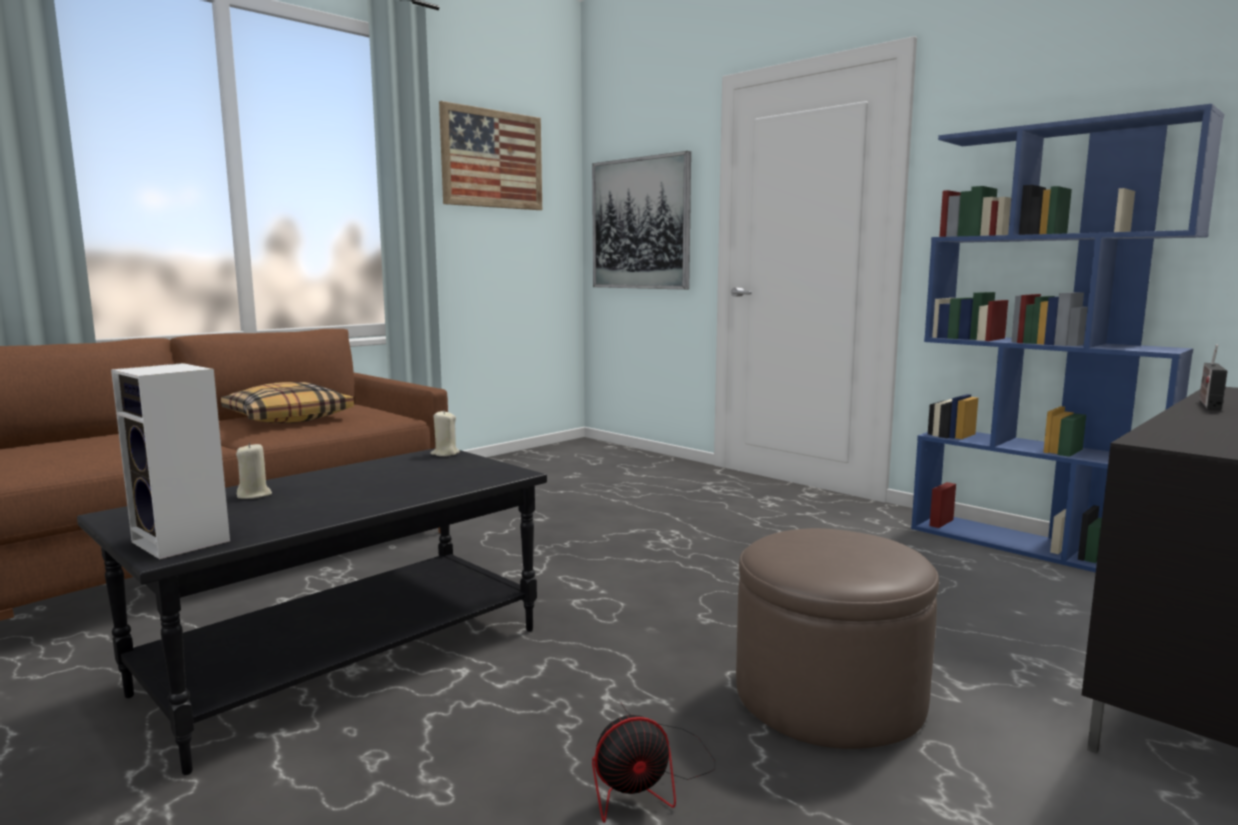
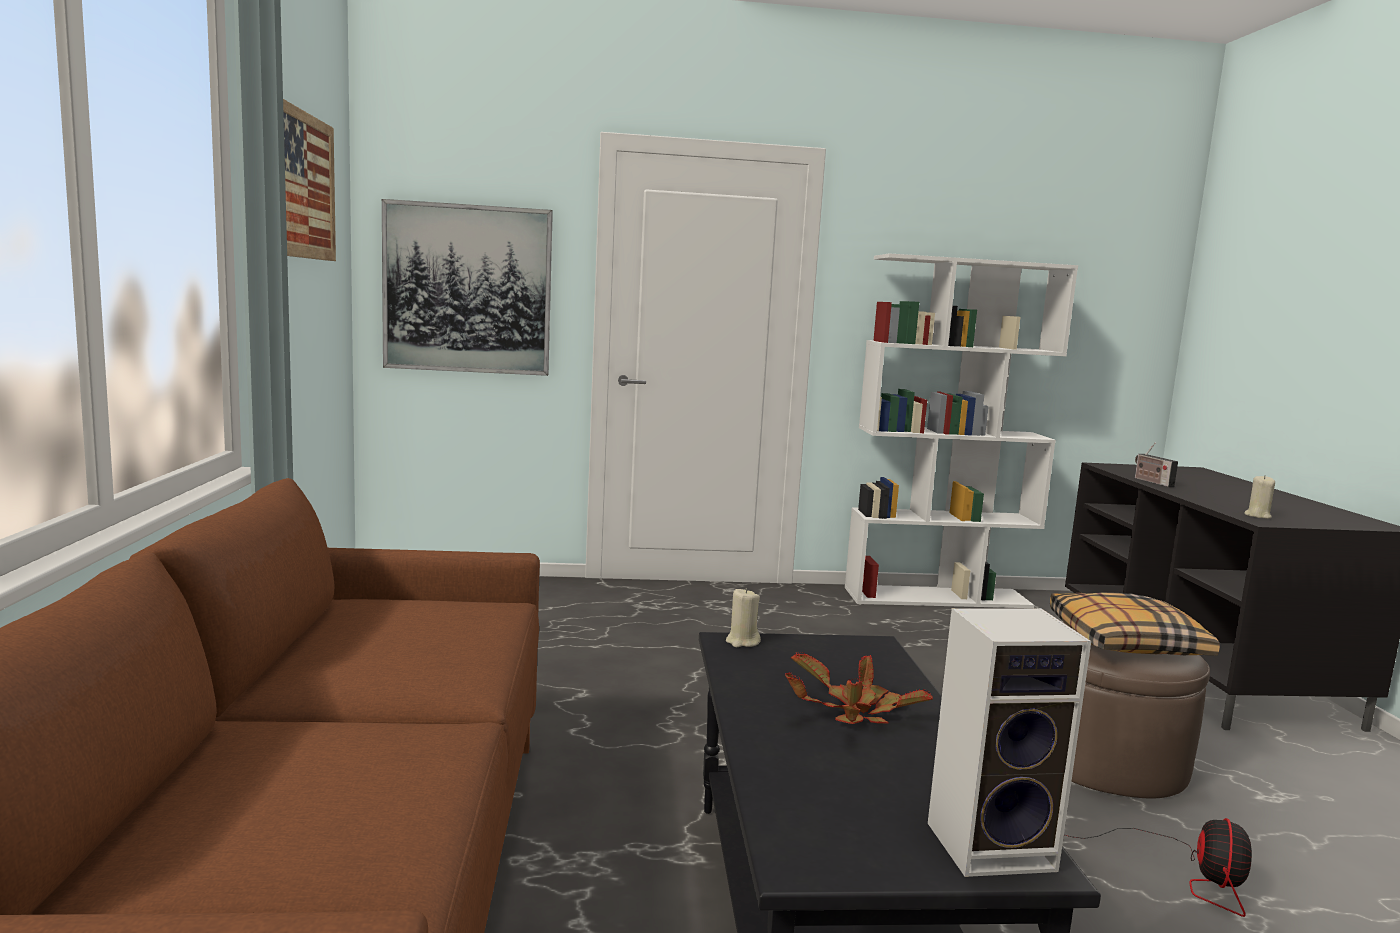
camera: 50 degrees left, 0 degrees up
pillow [221,382,354,423] -> pillow moved to [1050,592,1220,656]
beige candle [236,443,272,499] -> beige candle moved to [1245,475,1275,519]
blue bookcase [911,104,1224,573] -> white bookcase [845,253,1078,608]
none -> potted plant [785,652,933,724]

